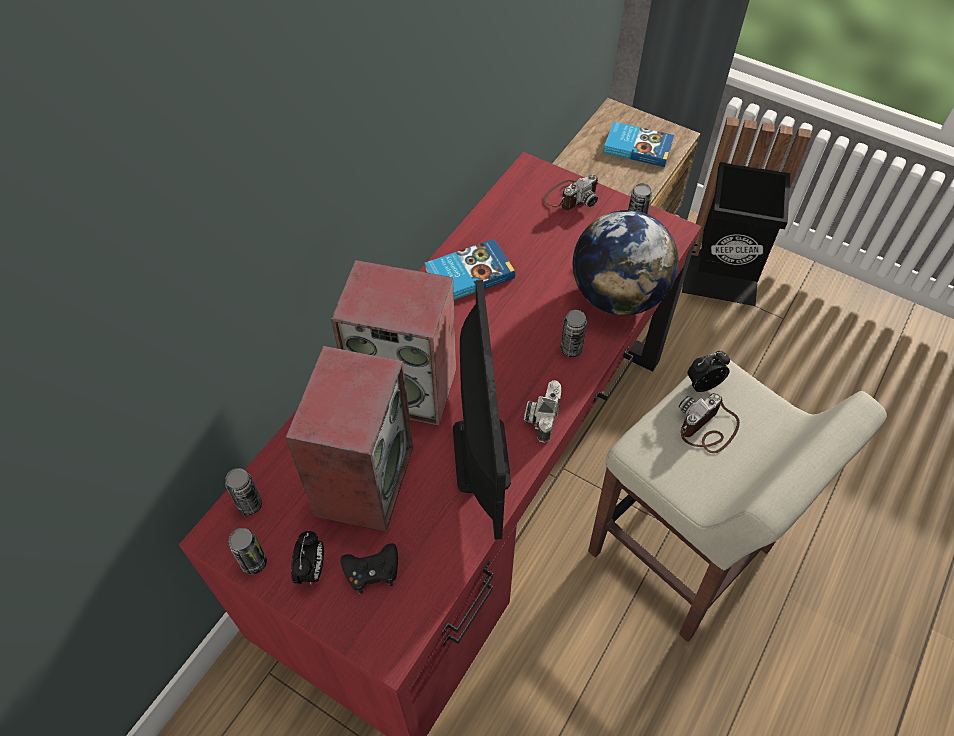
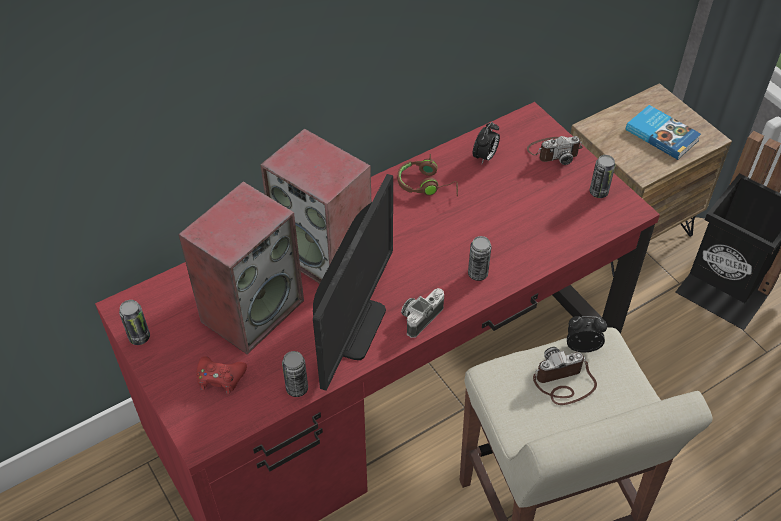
camera: 25 degrees right, 5 degrees down
can [225,468,262,515] -> can moved to [282,351,308,397]
alarm clock [291,531,324,584] -> alarm clock moved to [473,122,500,163]
black game controller [340,543,398,594] -> red game controller [196,356,247,394]
book [425,239,515,300] -> brown headphones [398,154,458,196]
globe [573,210,679,315] -> none

